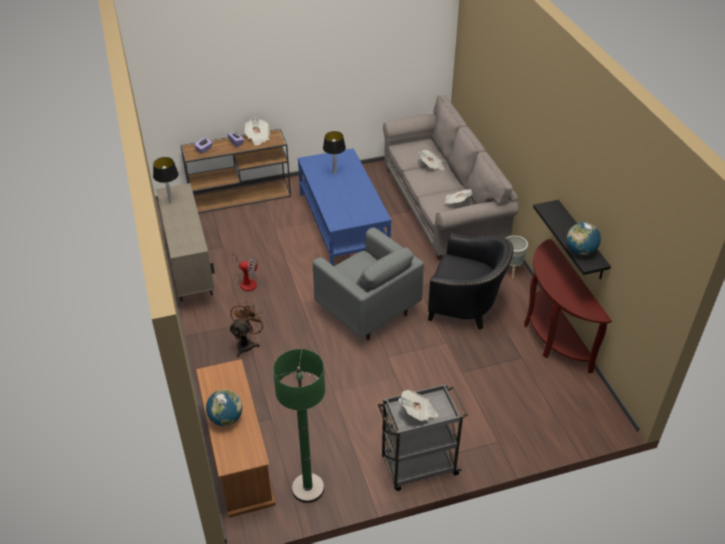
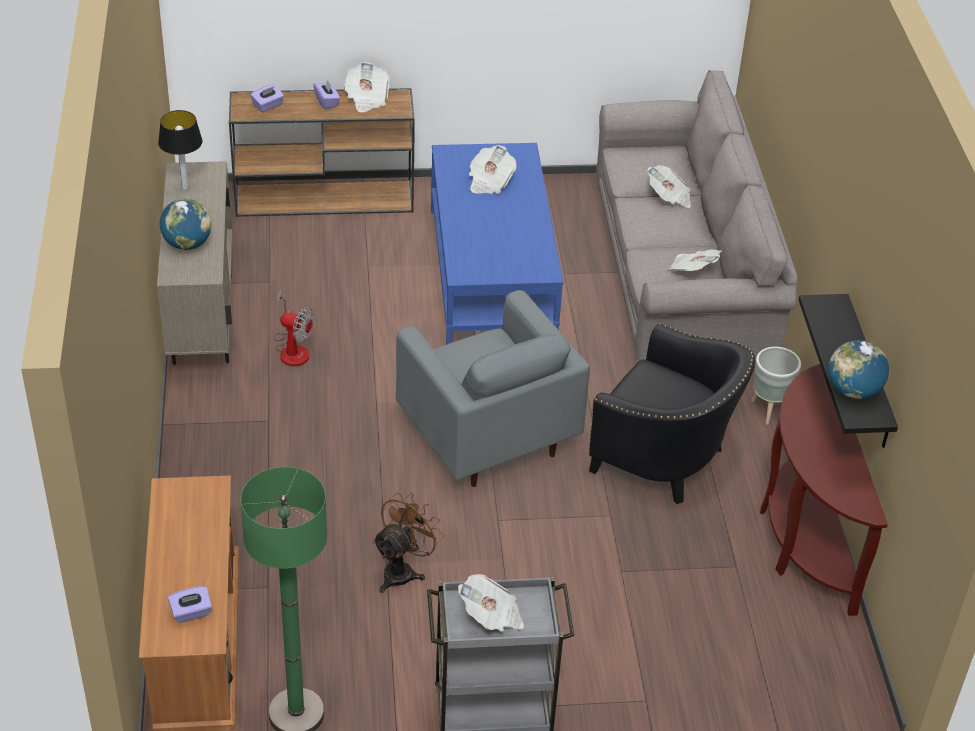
camera: 10 degrees right, 0 degrees up
globe [206,389,242,426] -> globe moved to [160,198,212,250]
brown fan [229,301,266,357] -> brown fan moved to [372,493,444,593]
table lamp [323,131,346,174] -> newspaper [469,145,517,194]
none -> purple tissue box [168,586,212,623]

